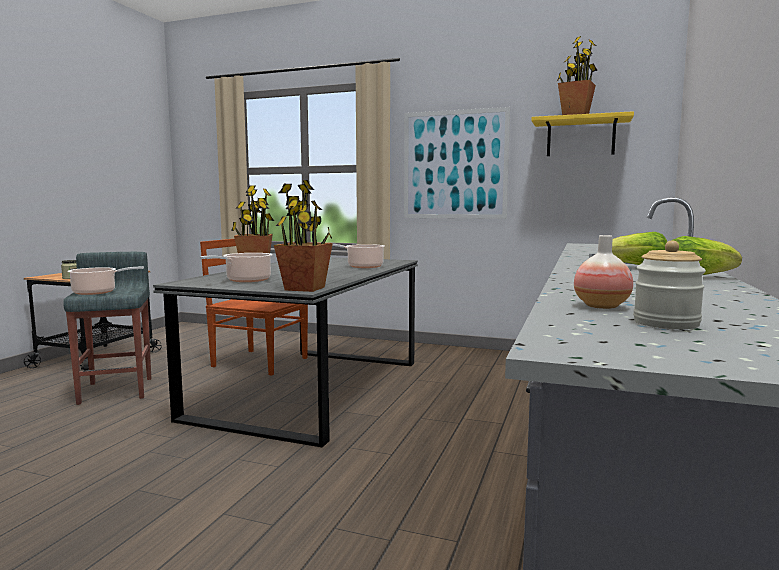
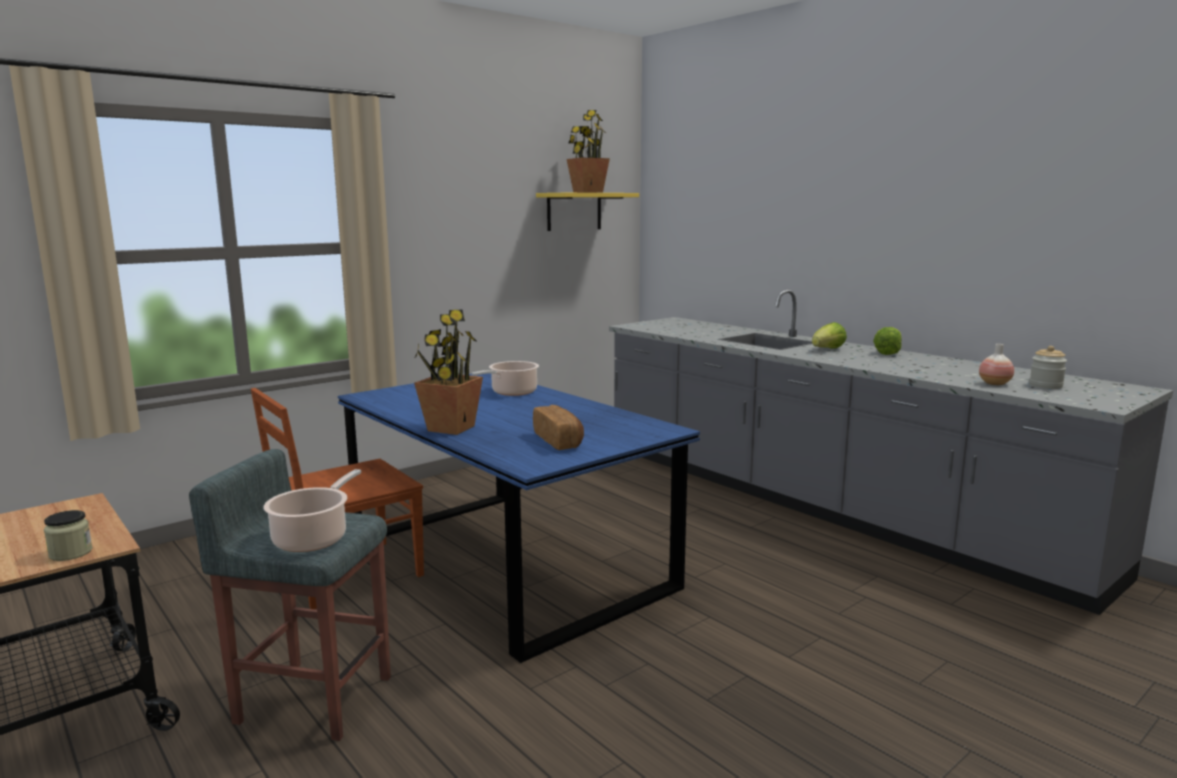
camera: 60 degrees left, 5 degrees up
grey dining table [153,257,418,447] -> blue dining table [338,373,700,663]
cooking pot [200,253,273,282] -> bread [533,405,584,450]
potted plant [274,180,333,292] -> none
picture [404,107,510,219] -> none

